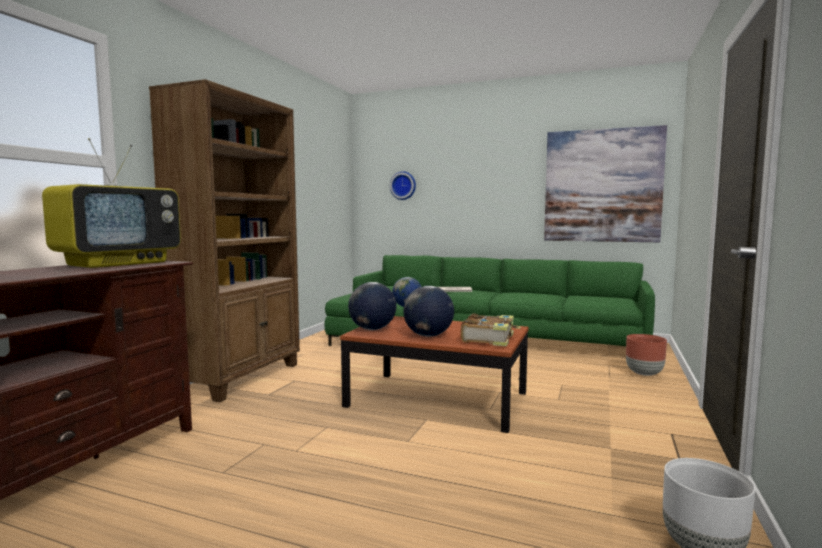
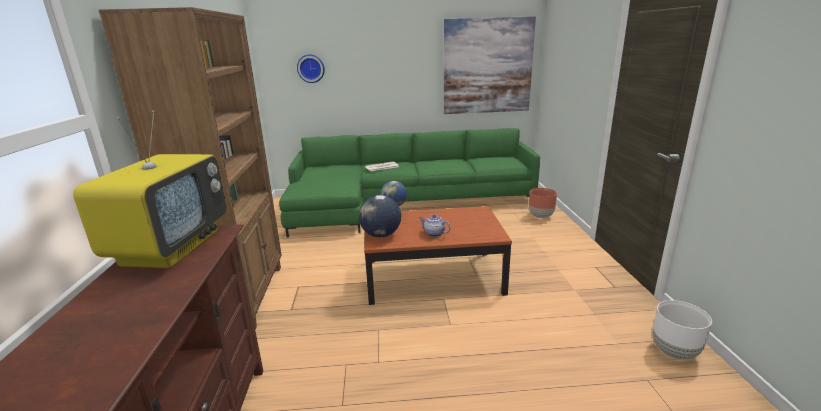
camera: 25 degrees left, 15 degrees up
globe [403,286,454,337] -> teapot [419,215,451,237]
book [461,314,521,347] -> none

